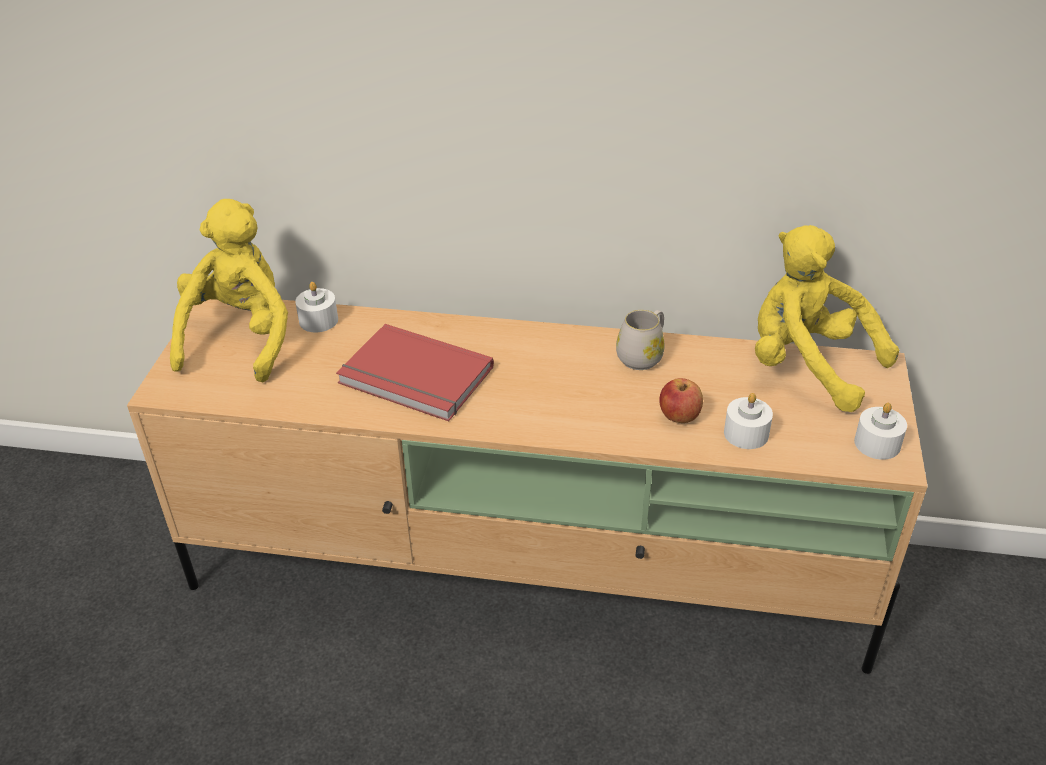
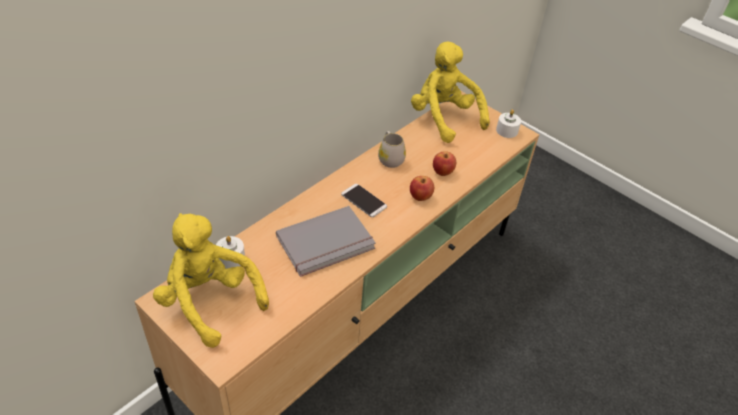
camera: 60 degrees left, 5 degrees up
red book [336,324,494,421] -> grey book [276,206,376,277]
white candle [724,393,773,449] -> none
yellow plush toy [755,225,899,412] -> yellow plush toy turned 75 degrees clockwise [411,41,490,143]
none -> phone [341,184,387,217]
none -> apple [410,176,434,201]

